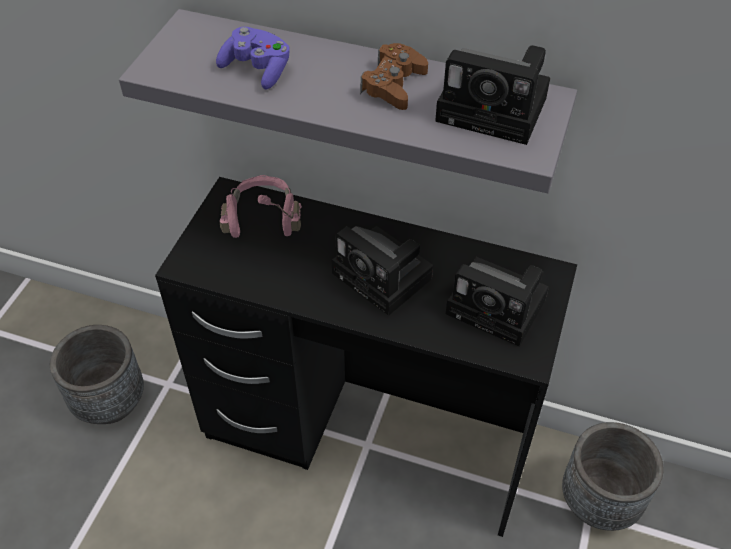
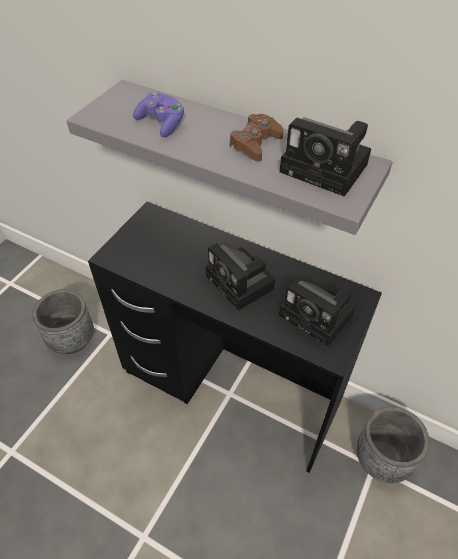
camera: 10 degrees right, 0 degrees up
pink headphones [220,175,302,238] -> none

